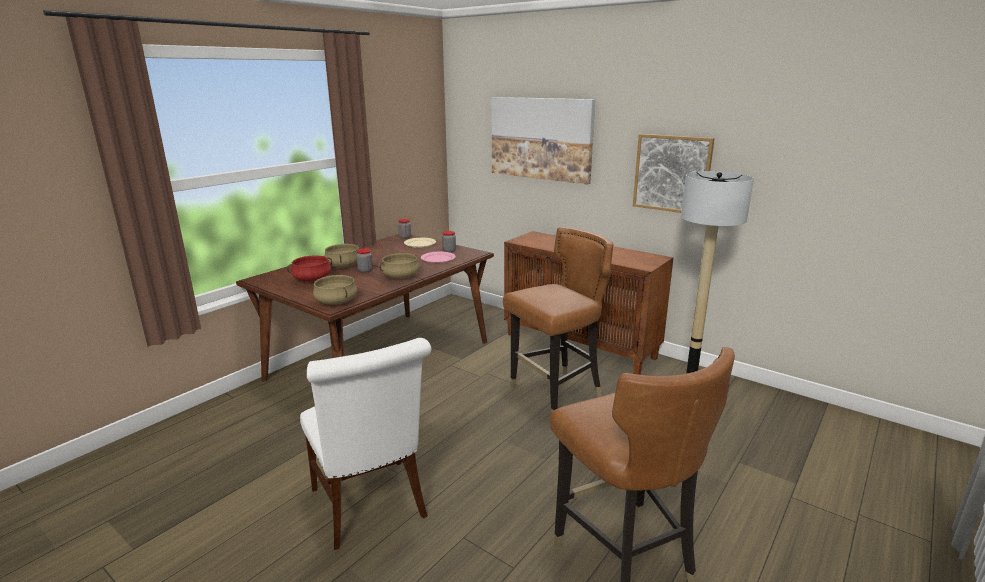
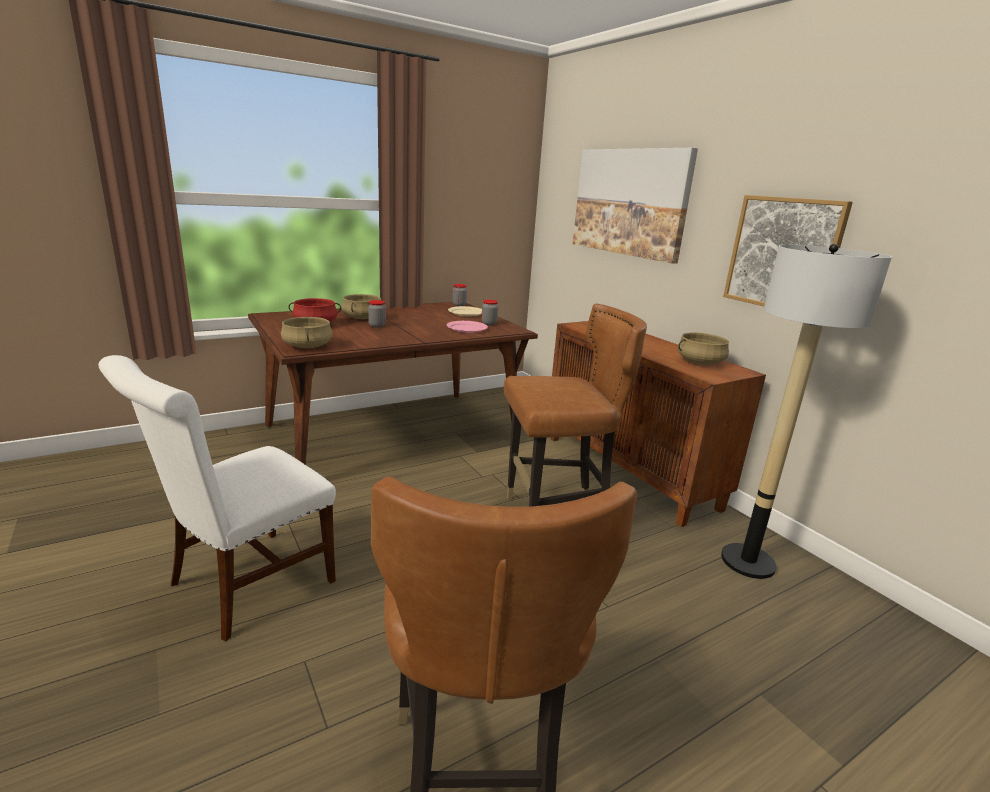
camera: 20 degrees right, 0 degrees up
white chair [300,338,432,550] -> white chair turned 45 degrees clockwise [98,355,336,642]
beige cooking pot [380,253,420,279] -> beige cooking pot moved to [677,332,729,365]

